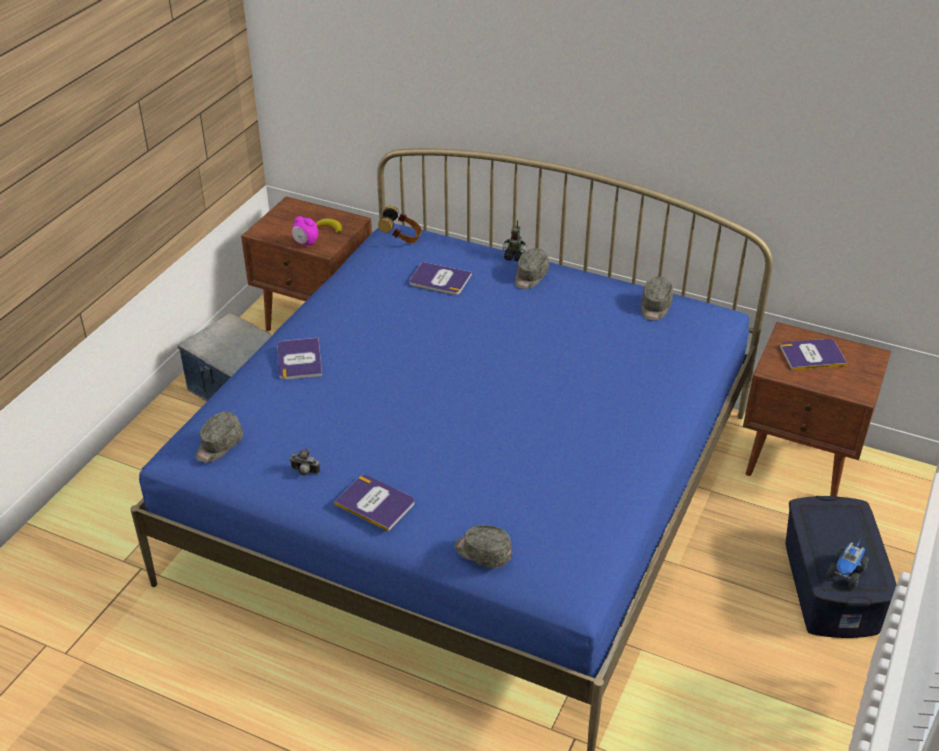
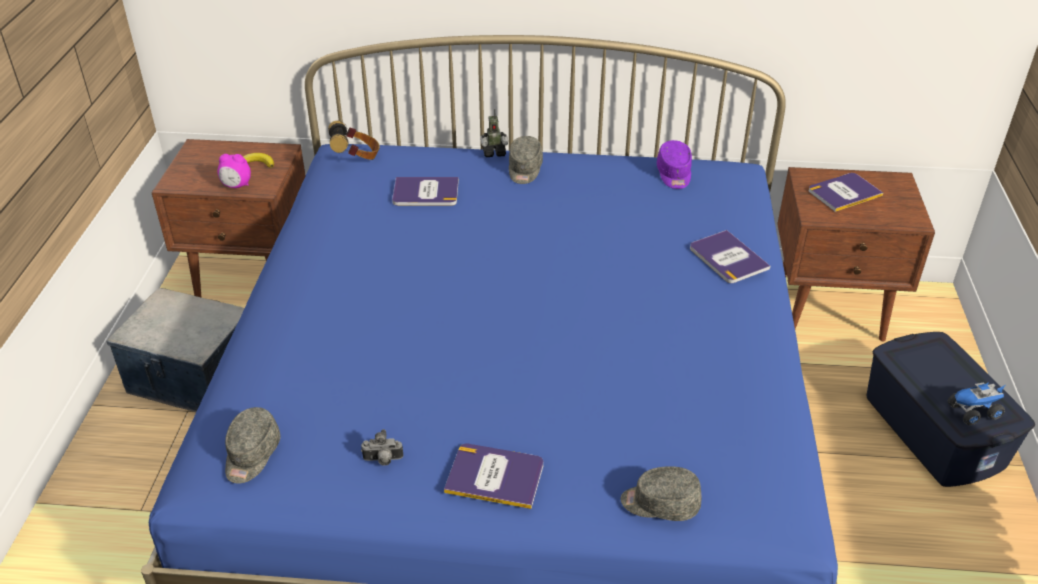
camera: 20 degrees left, 0 degrees up
book [278,337,322,380] -> book moved to [690,230,770,283]
grey cap [641,277,673,321] -> purple cap [657,140,692,189]
toy truck [826,540,869,588] -> toy truck turned 60 degrees clockwise [948,382,1005,425]

